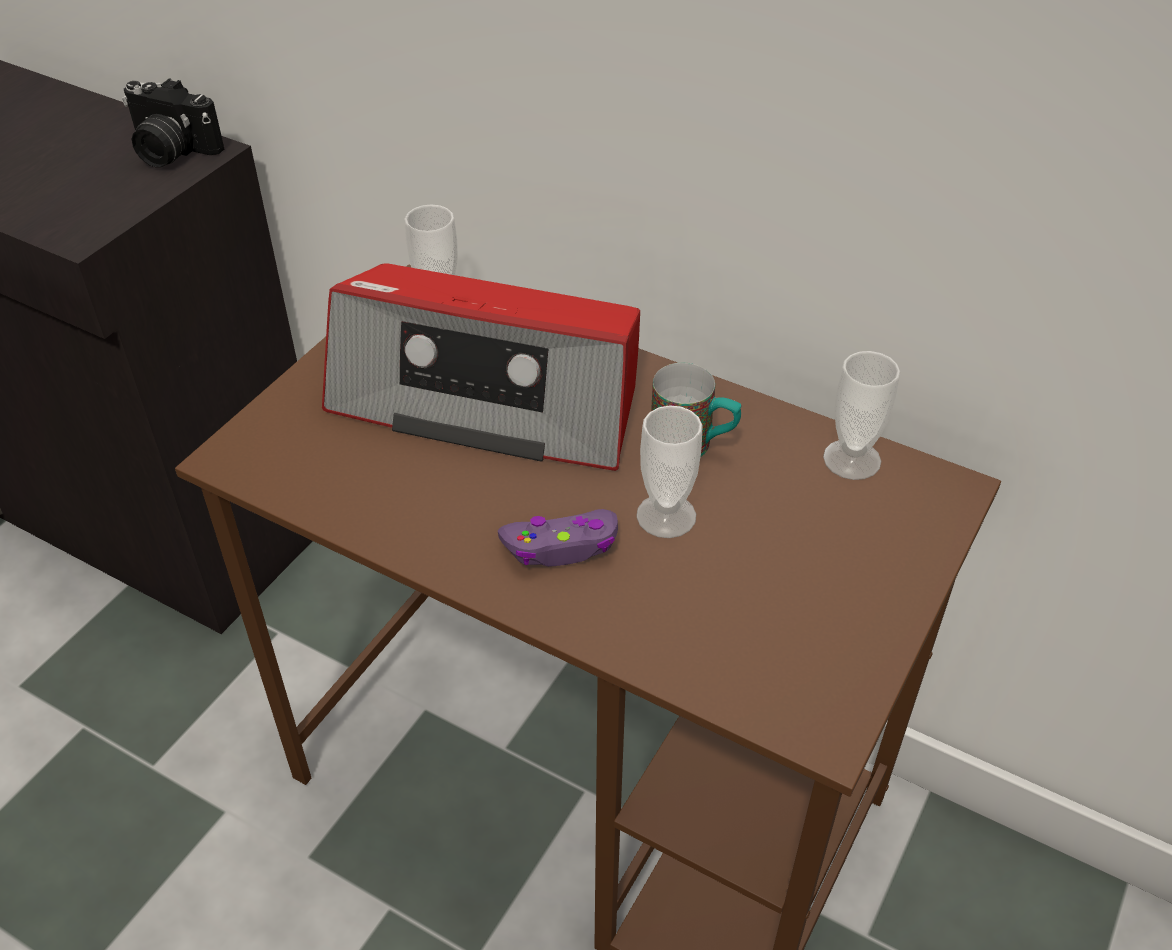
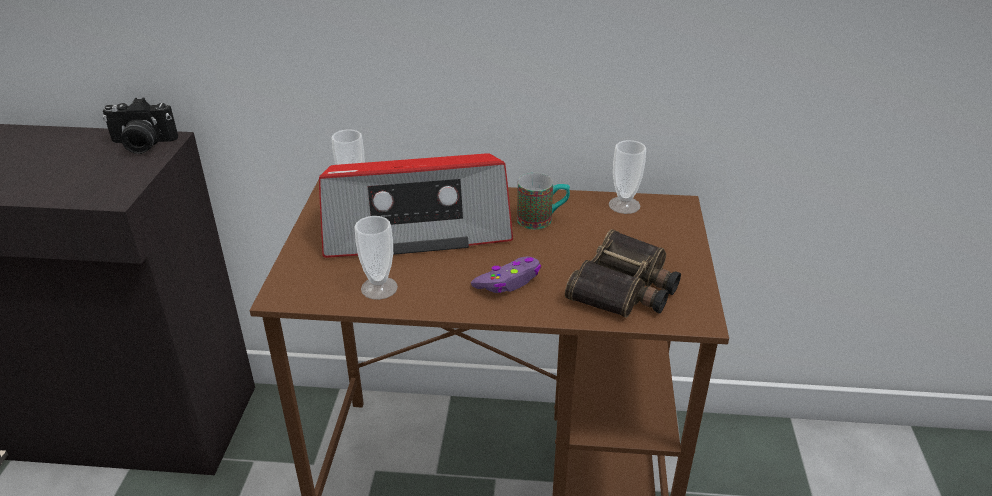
camera: 25 degrees left, 10 degrees down
cup [636,405,703,538] -> cup moved to [355,216,398,300]
none -> binoculars [565,229,681,318]

